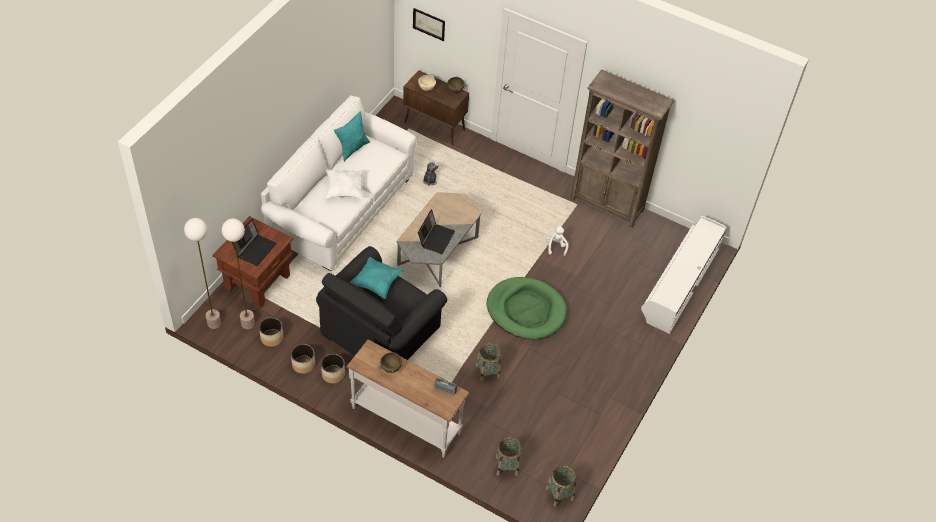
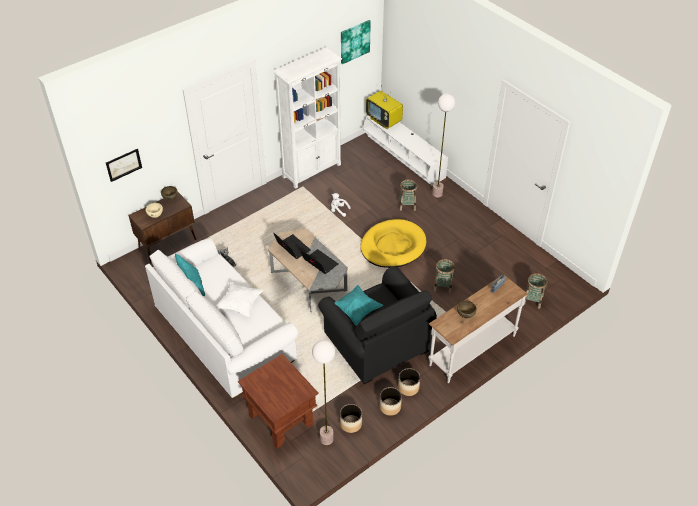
camera: 65 degrees left, 5 degrees down
floor lamp [184,218,221,329] -> floor lamp moved to [432,93,455,197]
laptop [232,219,277,266] -> laptop moved to [273,232,311,259]
green dog bed [487,277,567,339] -> yellow dog bed [360,219,427,268]
basket [546,465,576,507] -> basket moved to [399,179,417,211]
brown bookcase [570,70,674,228] -> white bookcase [273,47,342,189]
none -> picture [341,20,371,64]
none -> television [366,85,403,129]

